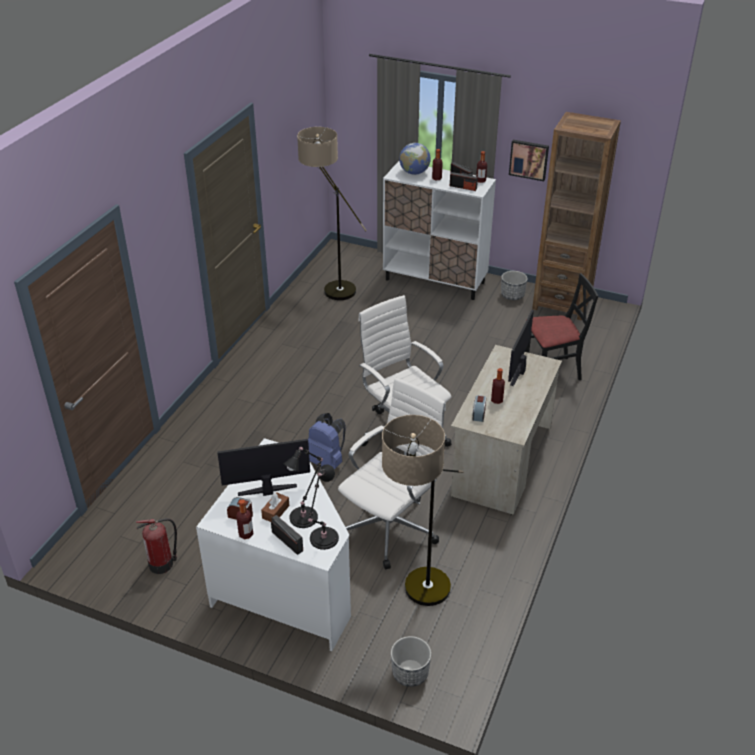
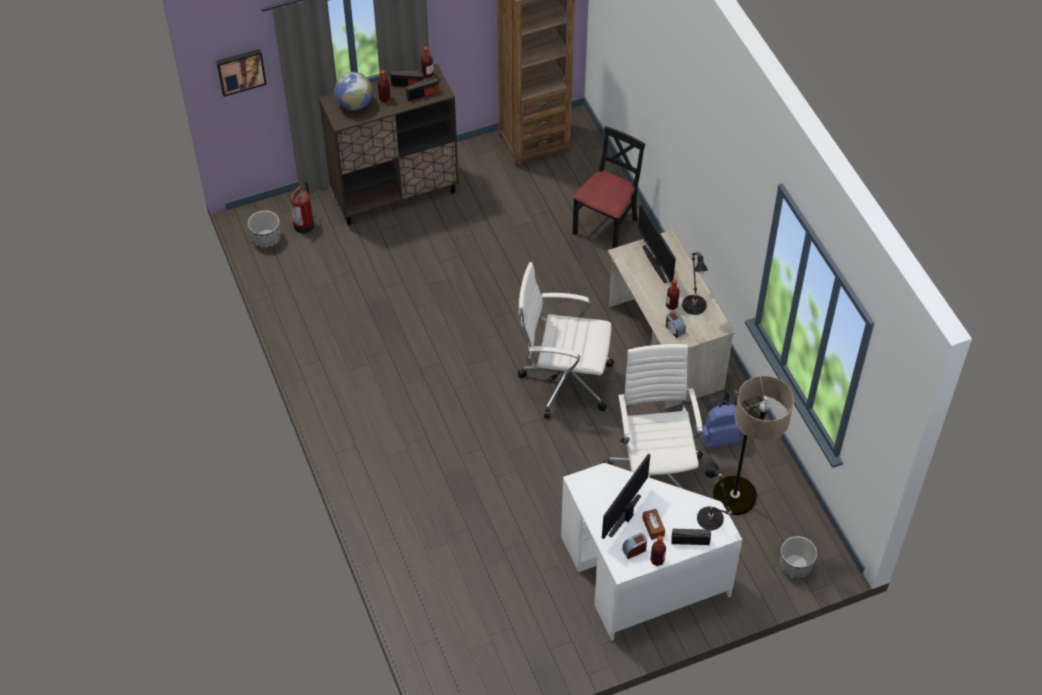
camera: 45 degrees left, 15 degrees up
fire extinguisher [136,518,177,574] -> fire extinguisher moved to [290,181,314,233]
black table lamp [283,446,323,528] -> black table lamp moved to [682,251,708,315]
floor lamp [297,127,367,300] -> none
blue backpack [308,413,346,469] -> blue backpack moved to [701,391,744,448]
white cabinet [383,161,496,300] -> brown cabinet [319,64,459,225]
planter [501,271,528,300] -> planter moved to [248,210,280,248]
picture [509,140,549,181] -> picture moved to [216,49,267,97]

